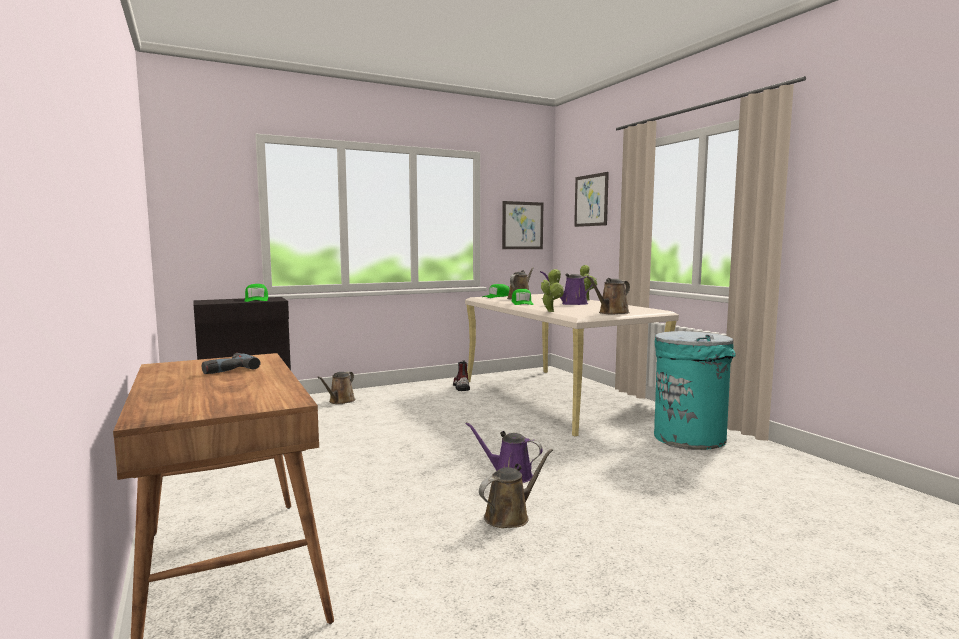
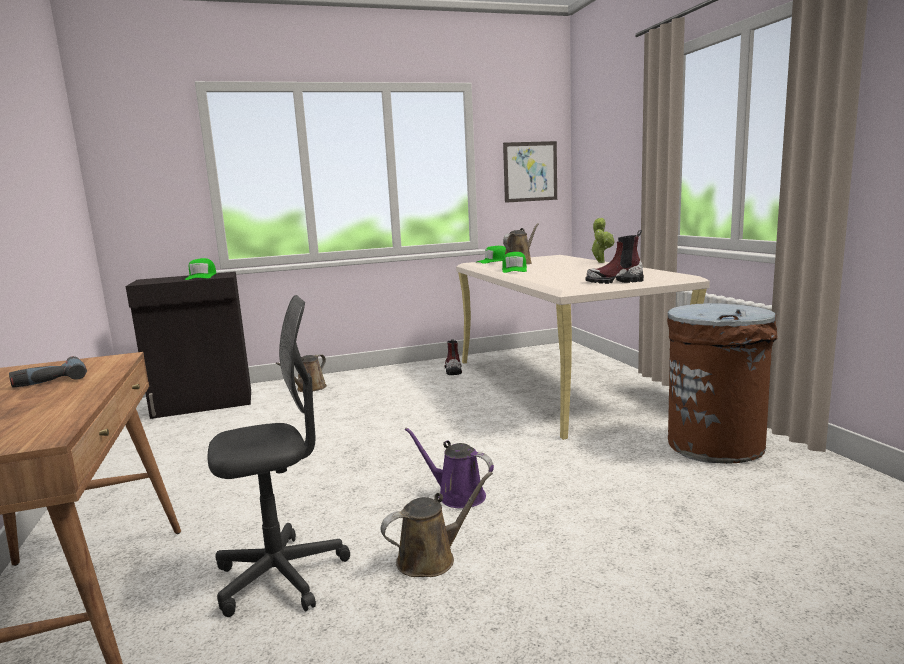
camera: 10 degrees right, 5 degrees up
purple watering can [540,271,594,305] -> none
potted plant [541,269,564,312] -> none
picture [574,172,609,227] -> none
brown watering can [587,276,630,314] -> boot [586,230,644,284]
turquoise trash can [654,331,736,450] -> brown trash can [667,303,777,464]
none -> grey office chair [207,295,350,617]

